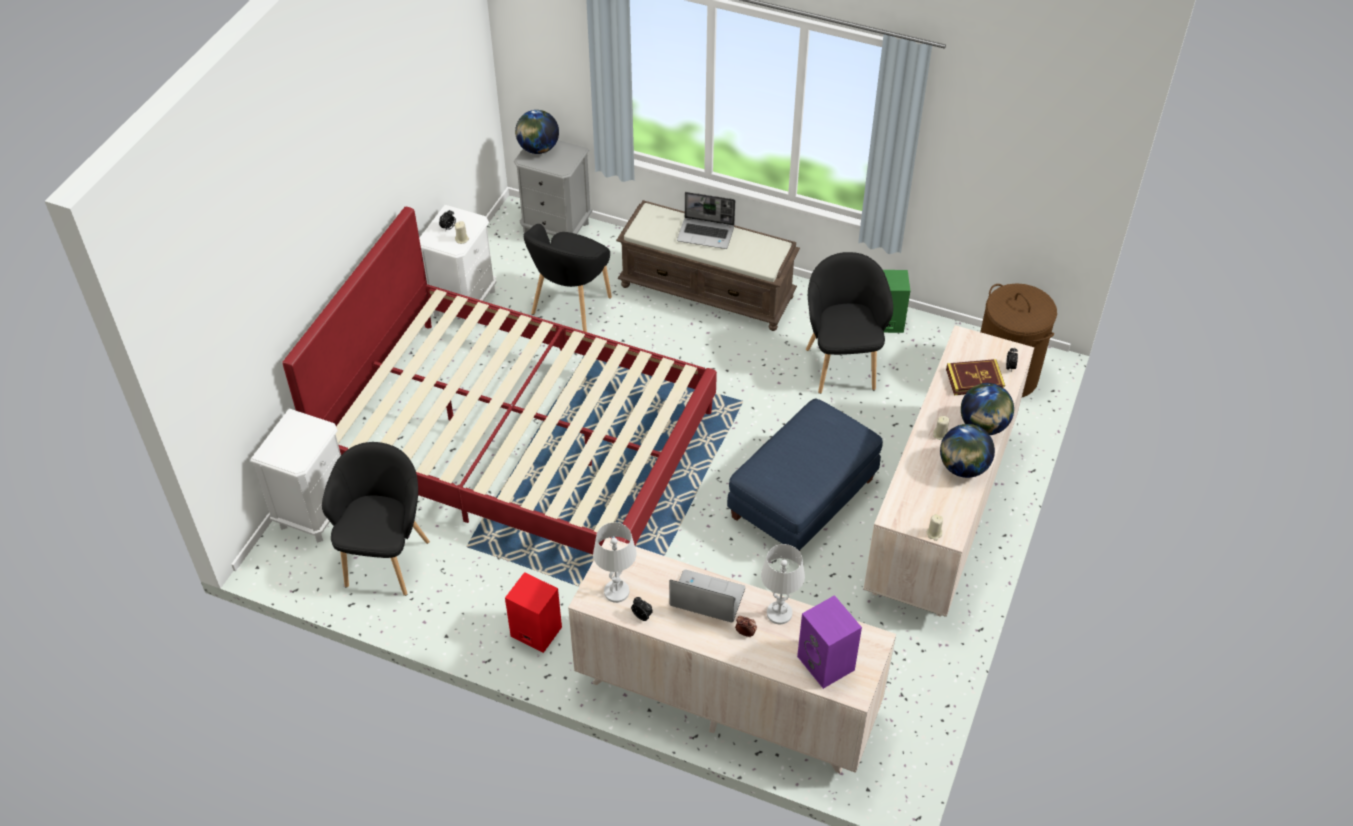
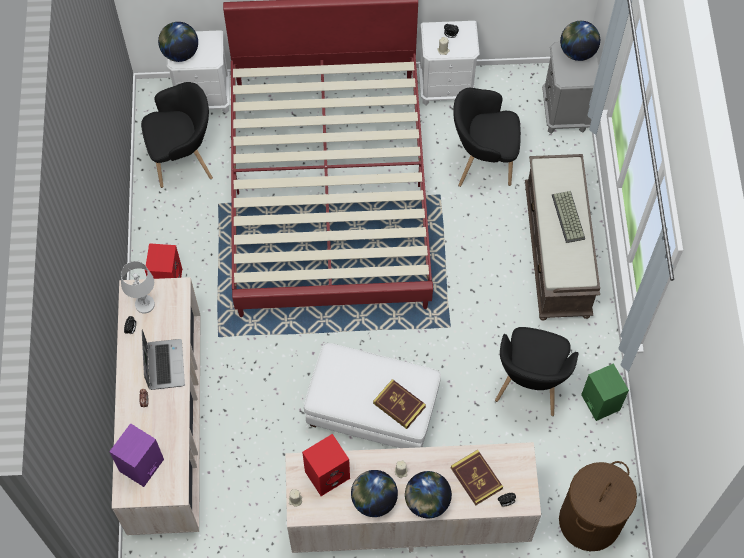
camera: 65 degrees right, 15 degrees up
laptop [677,192,735,249] -> keyboard [552,191,585,243]
blue ottoman [727,399,883,551] -> white ottoman [304,343,441,448]
white table lamp [761,544,805,624] -> none
black armchair [806,252,893,394] -> black armchair turned 135 degrees clockwise [495,327,578,416]
none -> globe [158,22,198,62]
none -> red speaker [302,434,350,496]
none -> book [373,379,426,429]

